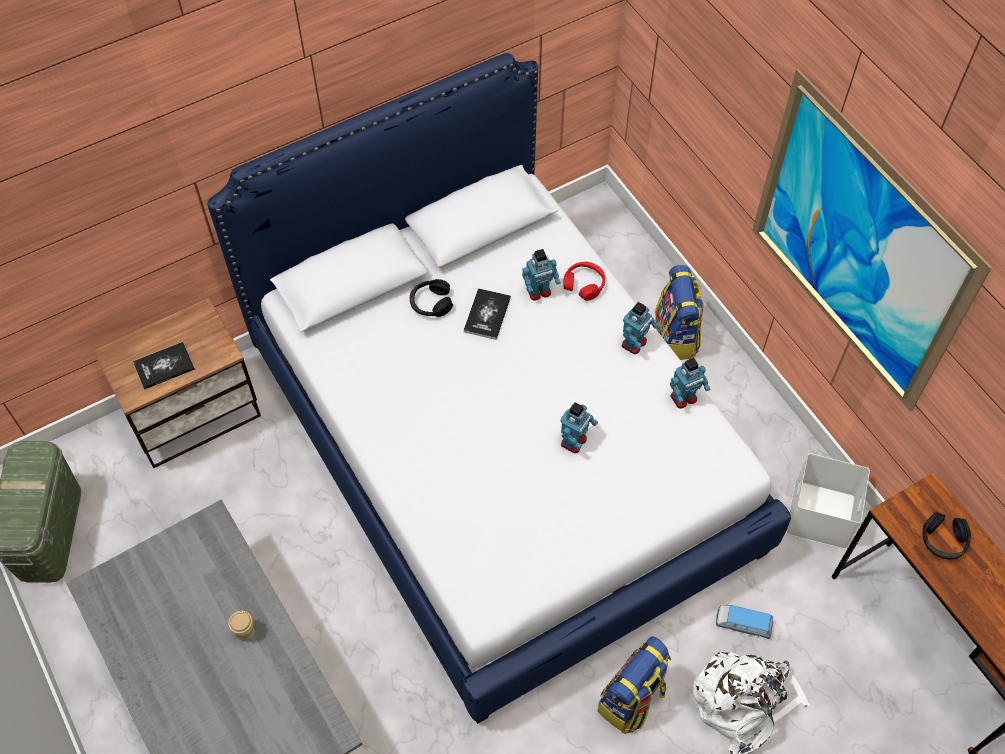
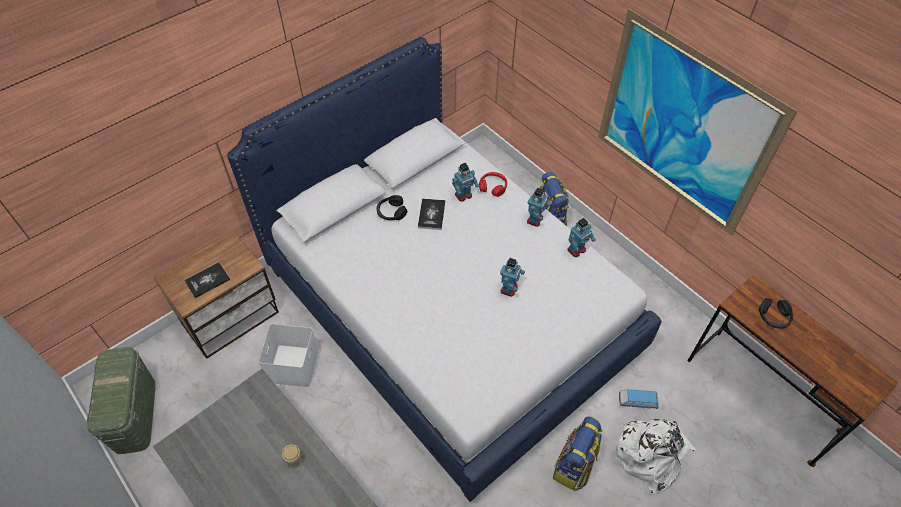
camera: 10 degrees left, 5 degrees down
white storage box [786,453,870,549] -> white storage box moved to [258,324,319,388]

